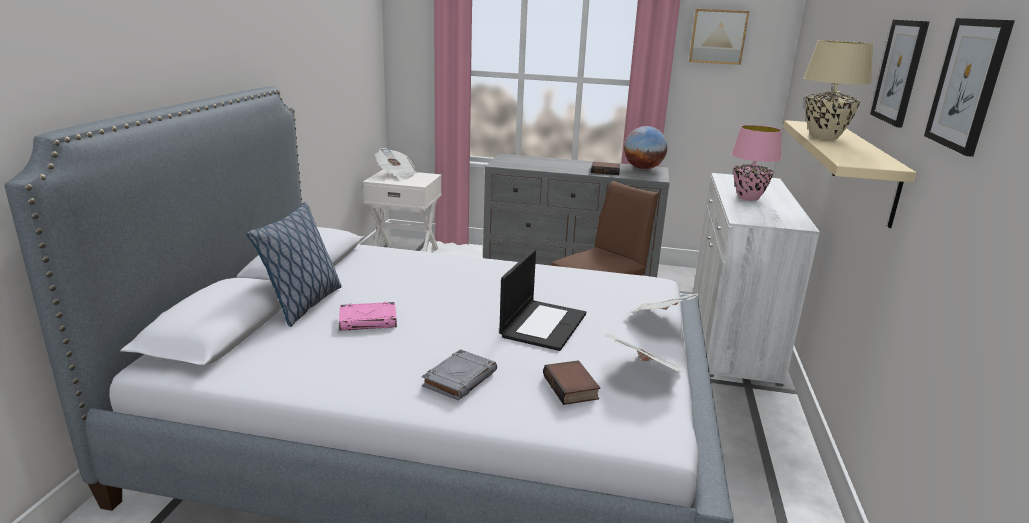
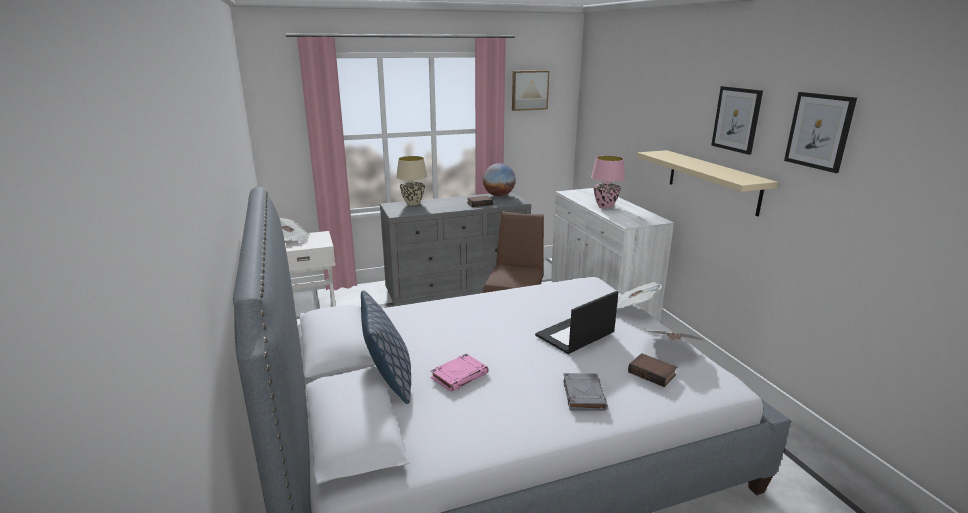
camera: 30 degrees left, 0 degrees up
laptop [499,249,586,351] -> laptop turned 120 degrees counterclockwise [535,291,618,354]
beige table lamp [804,40,873,140] -> beige table lamp moved to [396,156,428,206]

